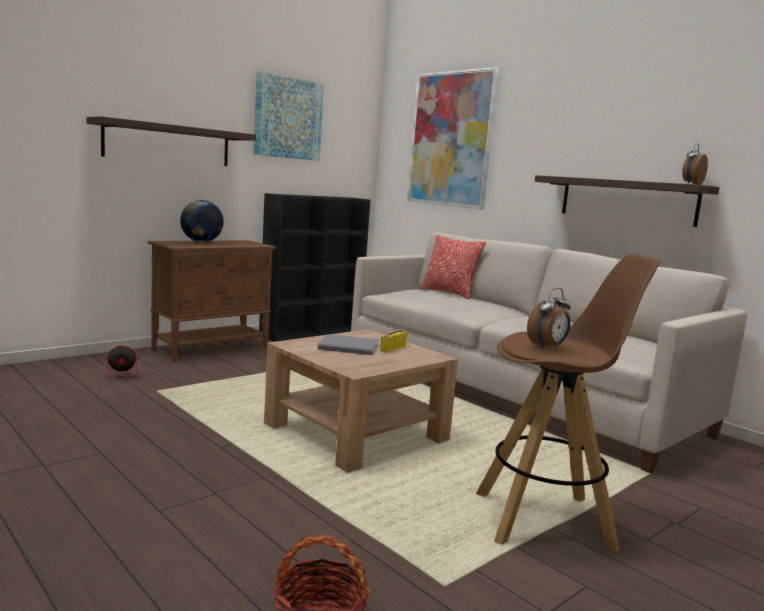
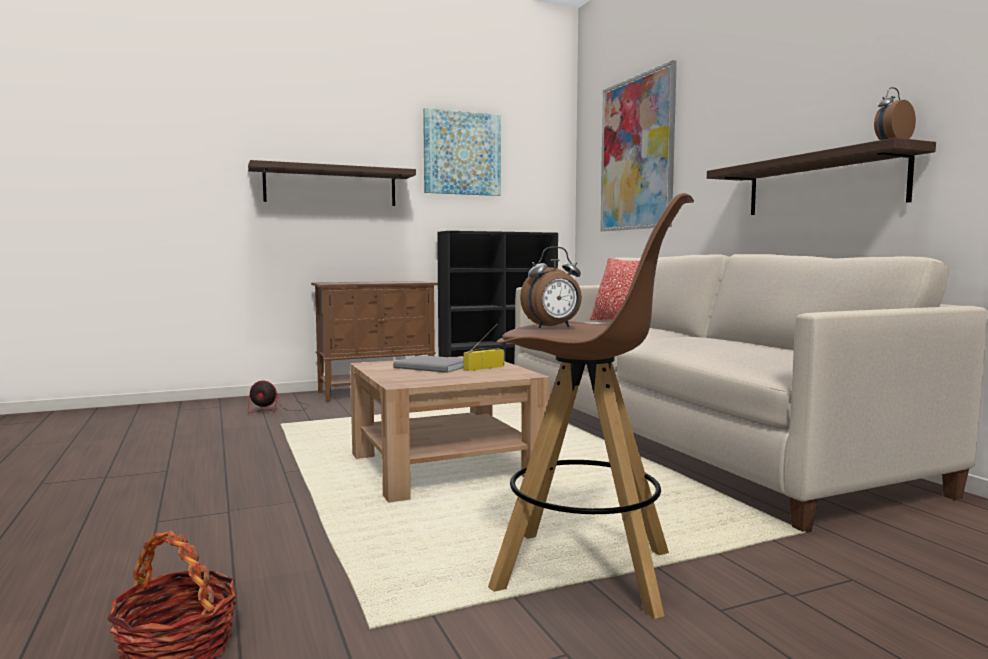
camera: 20 degrees right, 5 degrees down
globe [180,200,224,242] -> none

